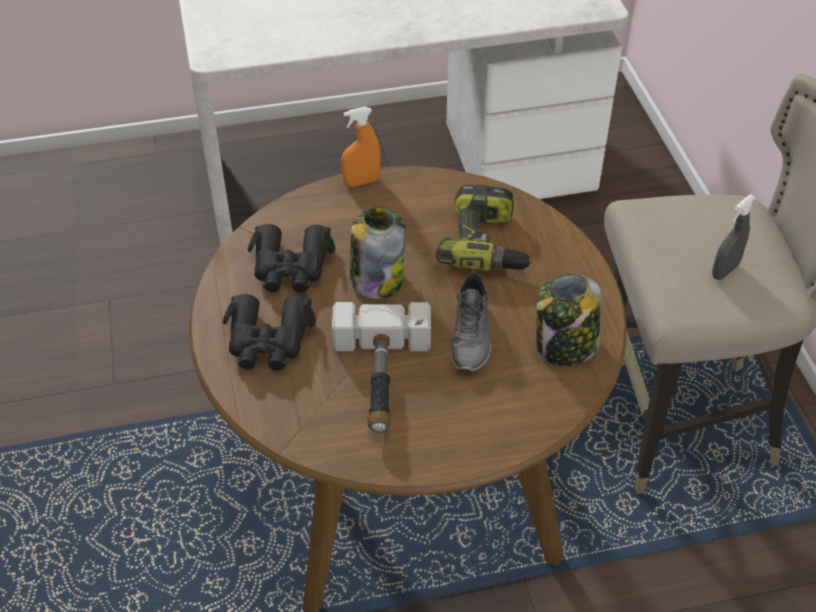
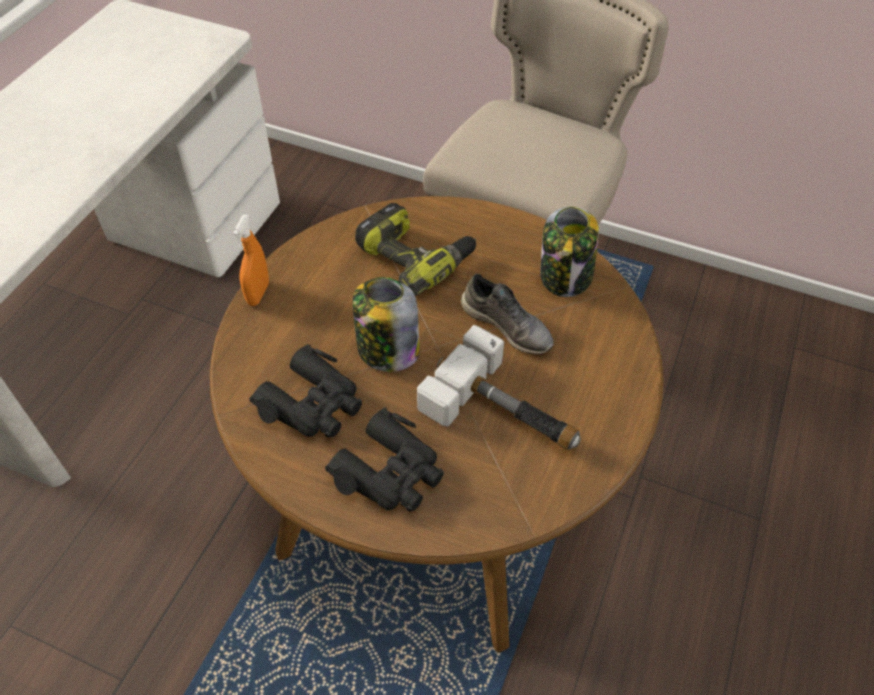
camera: 55 degrees left, 5 degrees up
grey spray bottle [712,195,756,280] -> none

